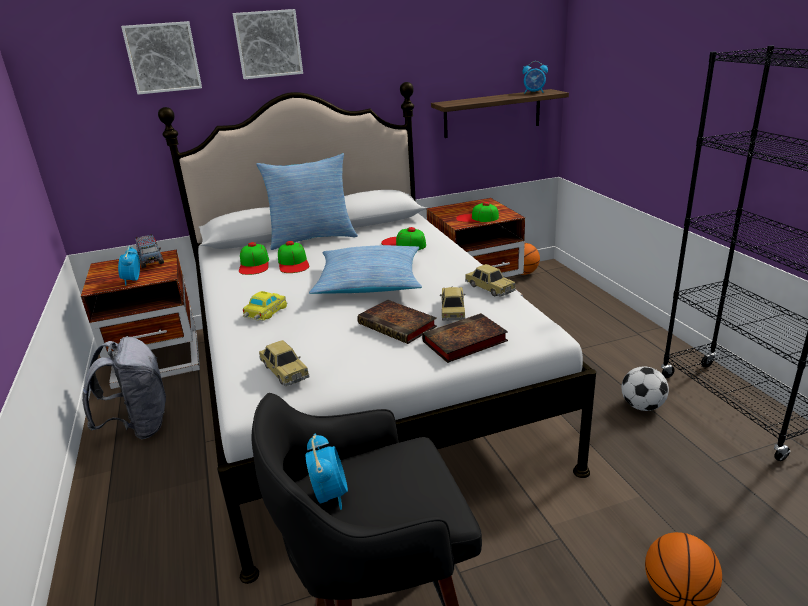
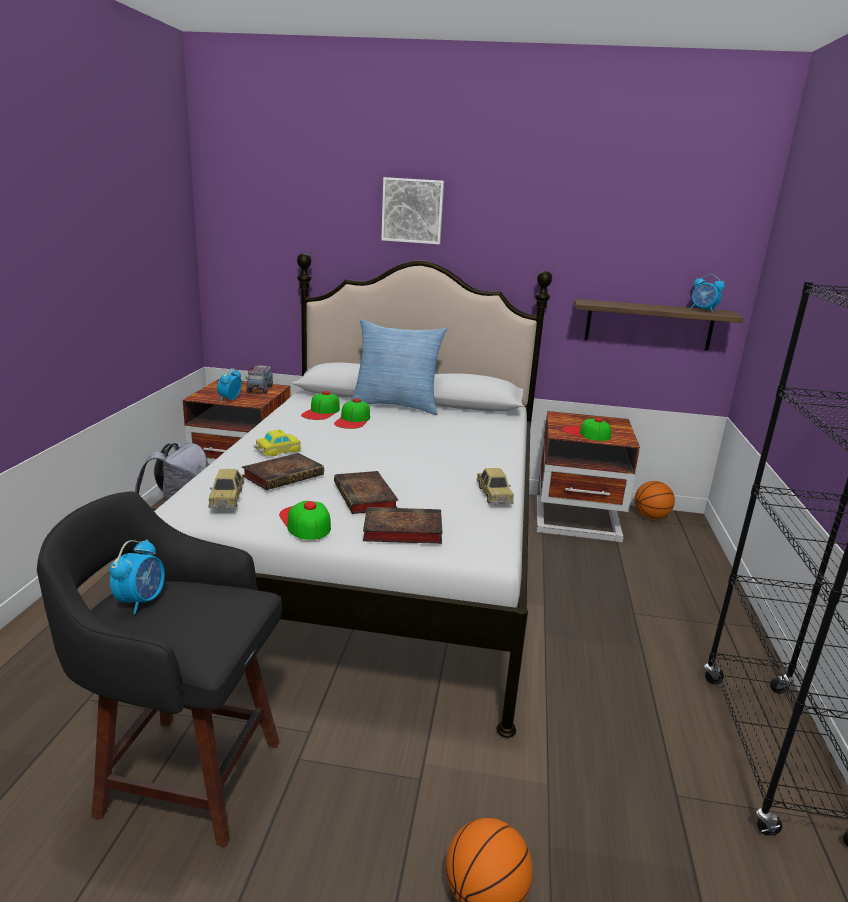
camera: 25 degrees right, 5 degrees down
picture [121,21,202,95] -> none
pillow [309,245,422,294] -> none
cap [381,227,426,250] -> cap moved to [279,501,331,540]
toy car [440,287,466,321] -> none
football [621,366,669,411] -> none
none -> book [242,453,324,490]

